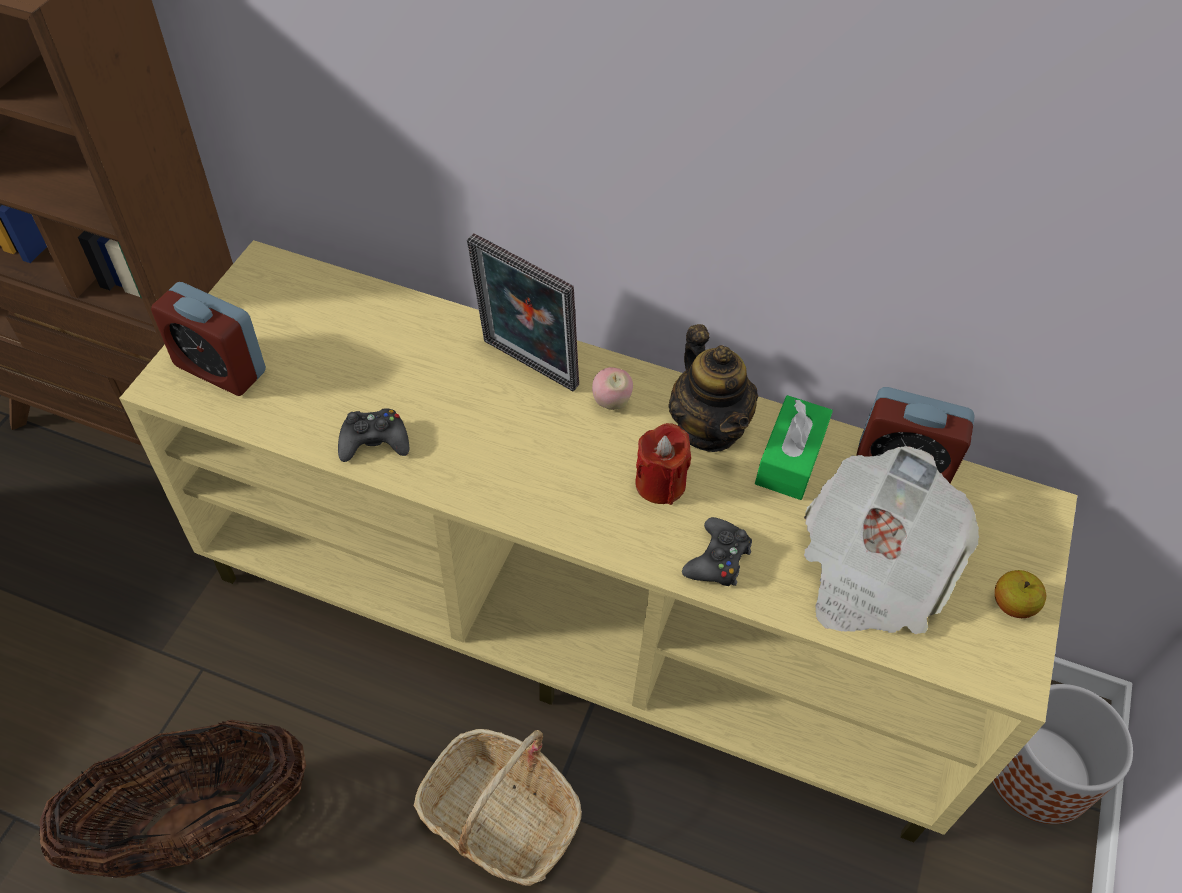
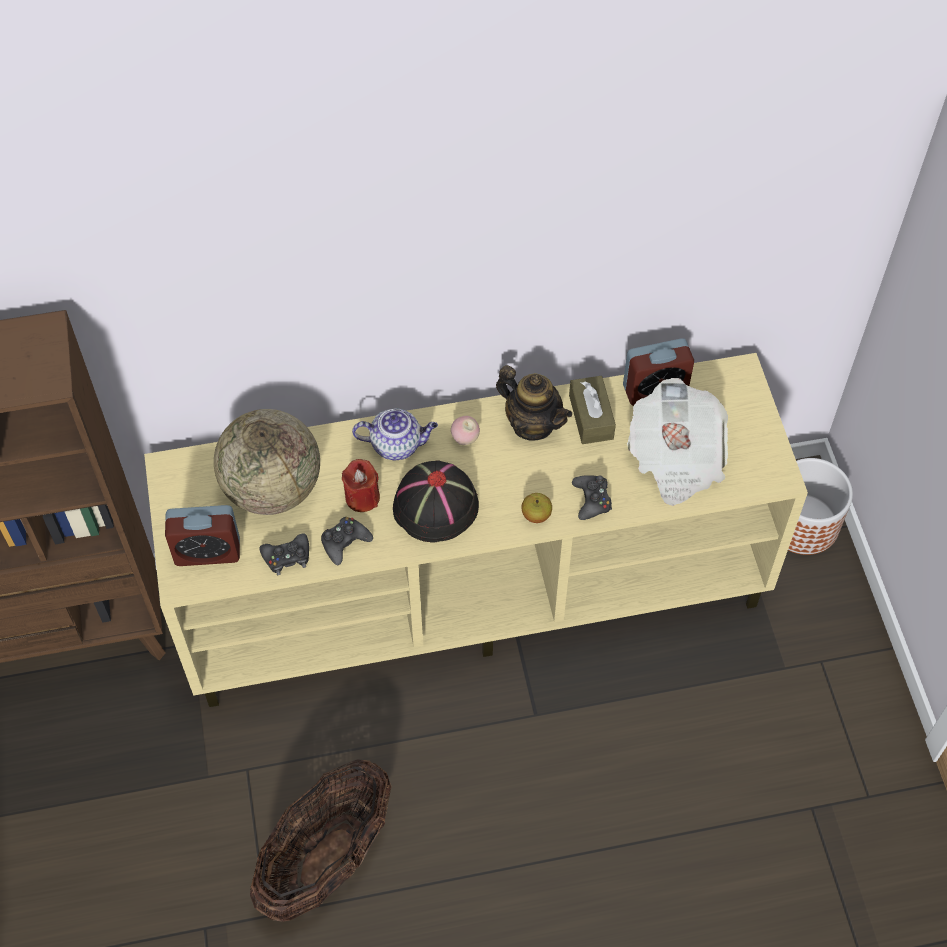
camera: 30 degrees left, 5 degrees up
basket [414,729,582,886] -> none
picture frame [467,233,579,391] -> teapot [352,408,438,460]
red candle [635,423,691,505] -> red candle moved to [342,459,380,512]
green tissue box [755,395,833,500] -> brown tissue box [569,376,616,444]
apple [995,570,1046,618] -> apple moved to [522,493,552,523]
none -> globe [214,409,320,515]
none -> black game controller [260,533,309,575]
none -> black hat [393,460,479,543]

